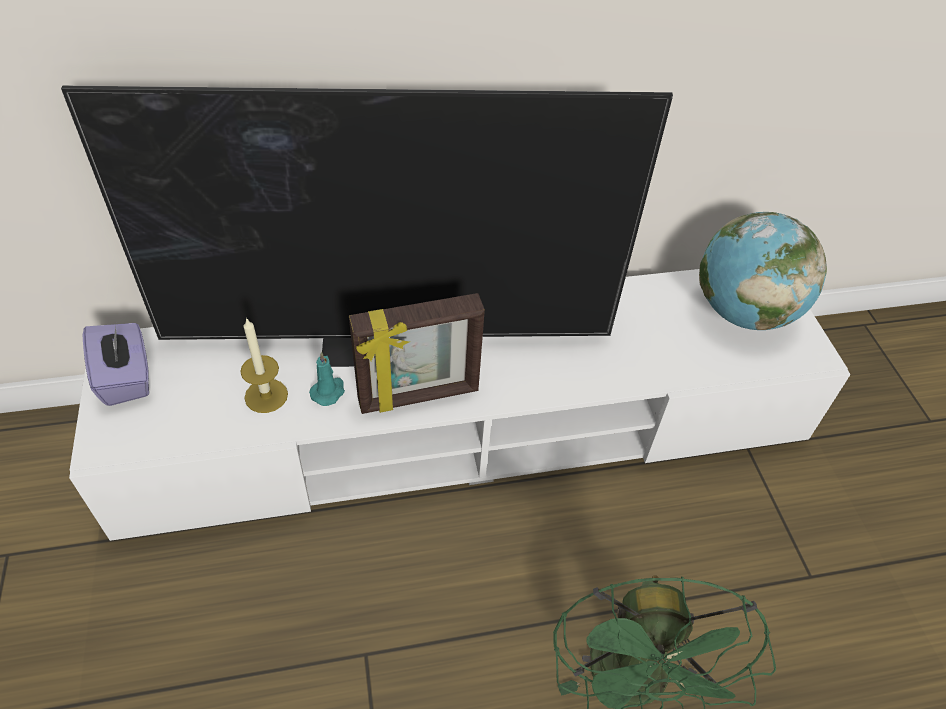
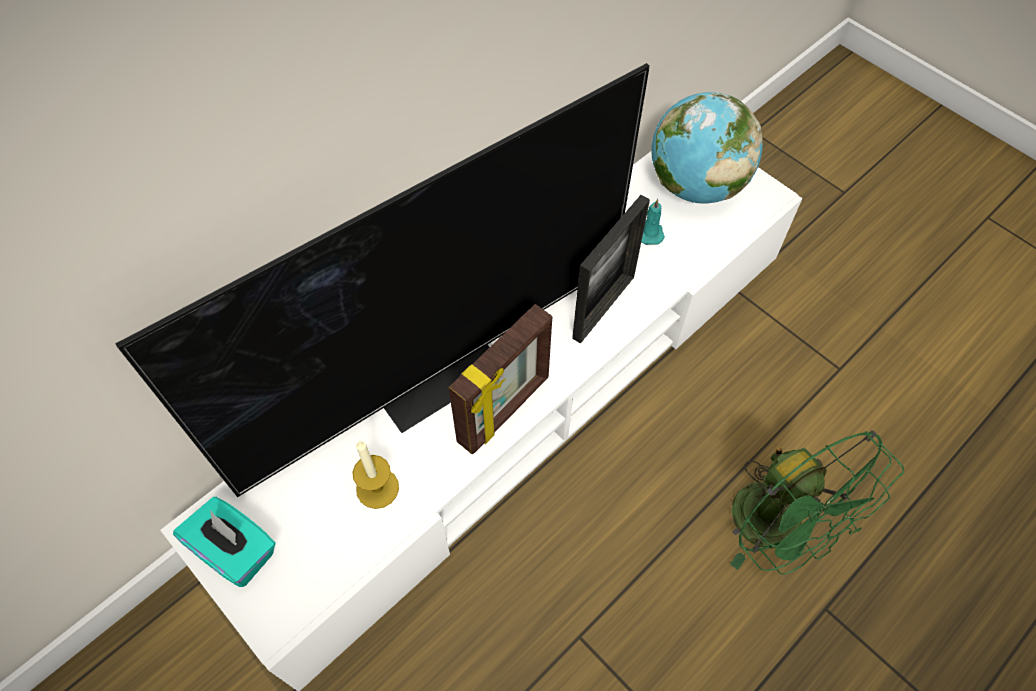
camera: 30 degrees left, 10 degrees up
purple tissue box [83,323,149,406] -> turquoise tissue box [173,497,276,587]
turquoise candle [309,352,345,406] -> turquoise candle moved to [641,199,665,245]
none -> picture frame [572,195,650,344]

